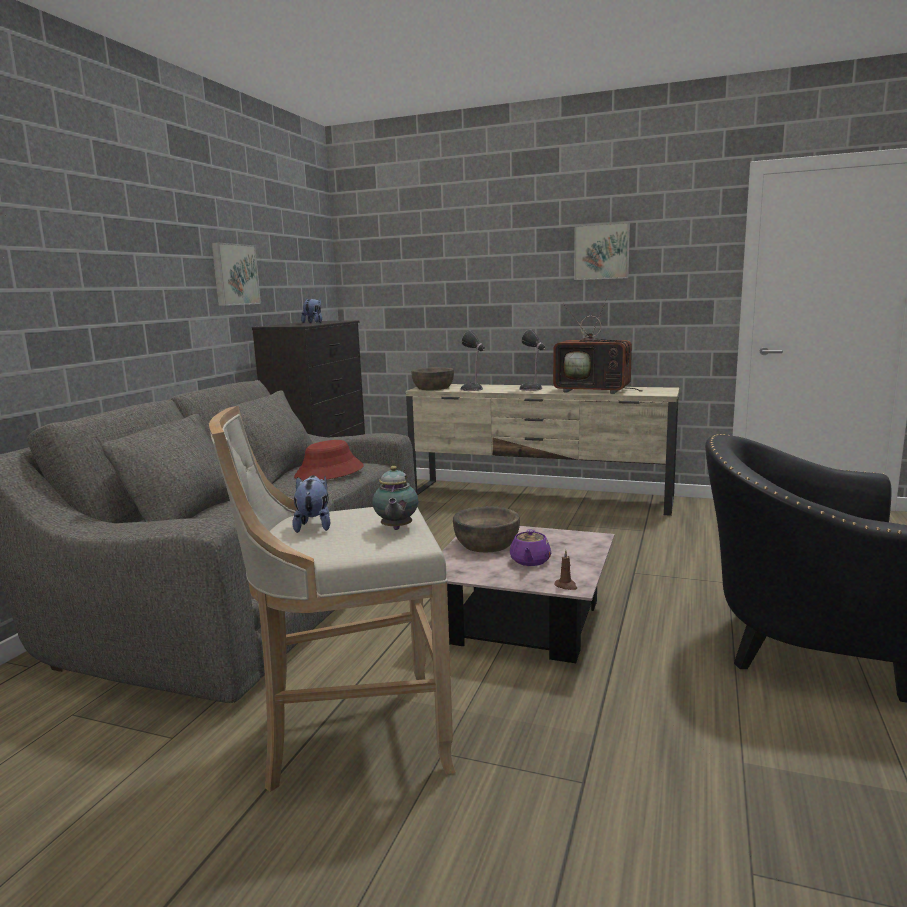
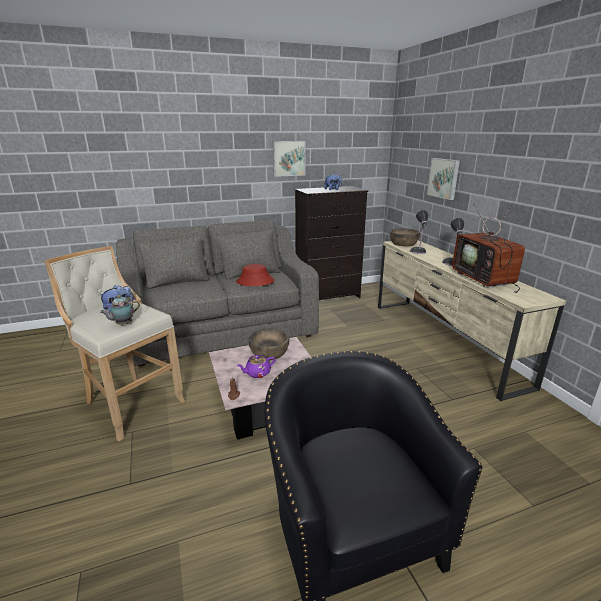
camera: 50 degrees right, 10 degrees up
picture [574,222,630,280] -> picture moved to [427,158,460,200]

